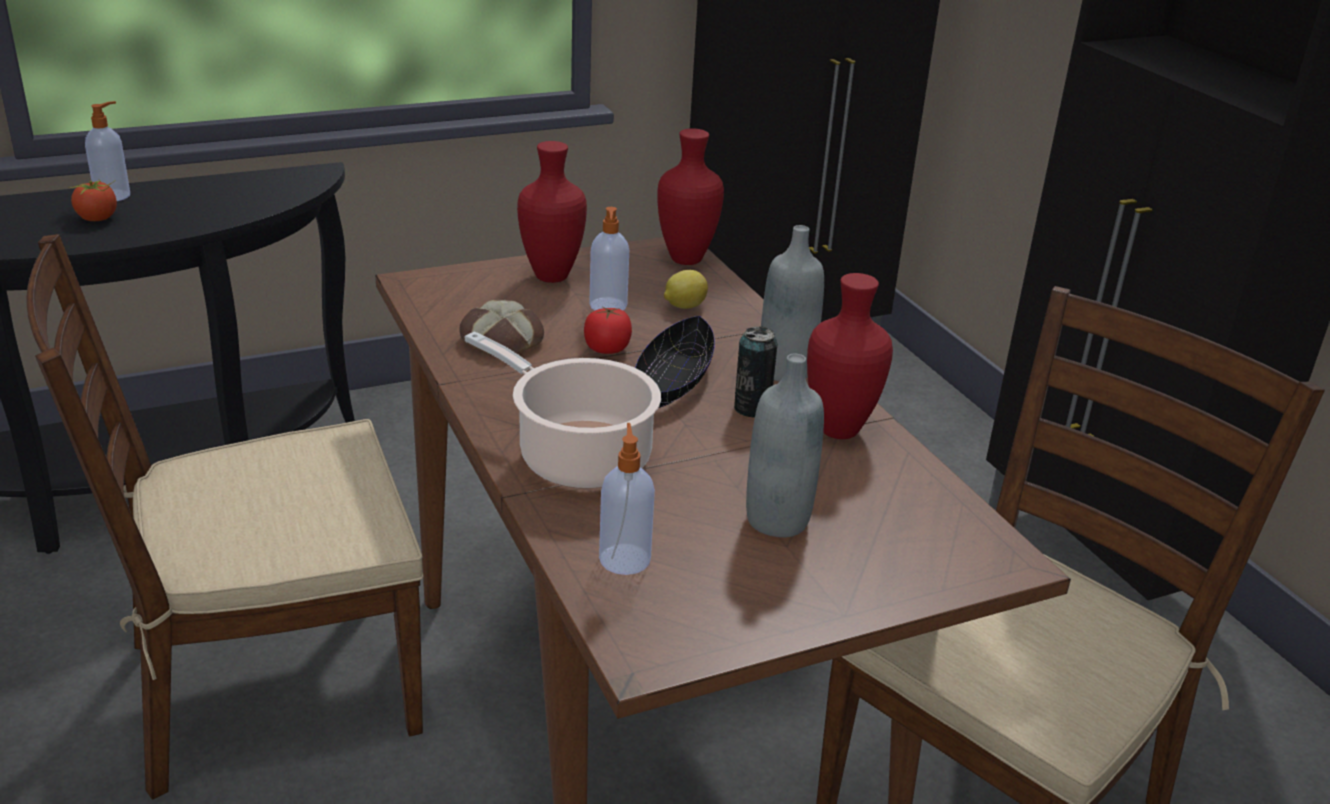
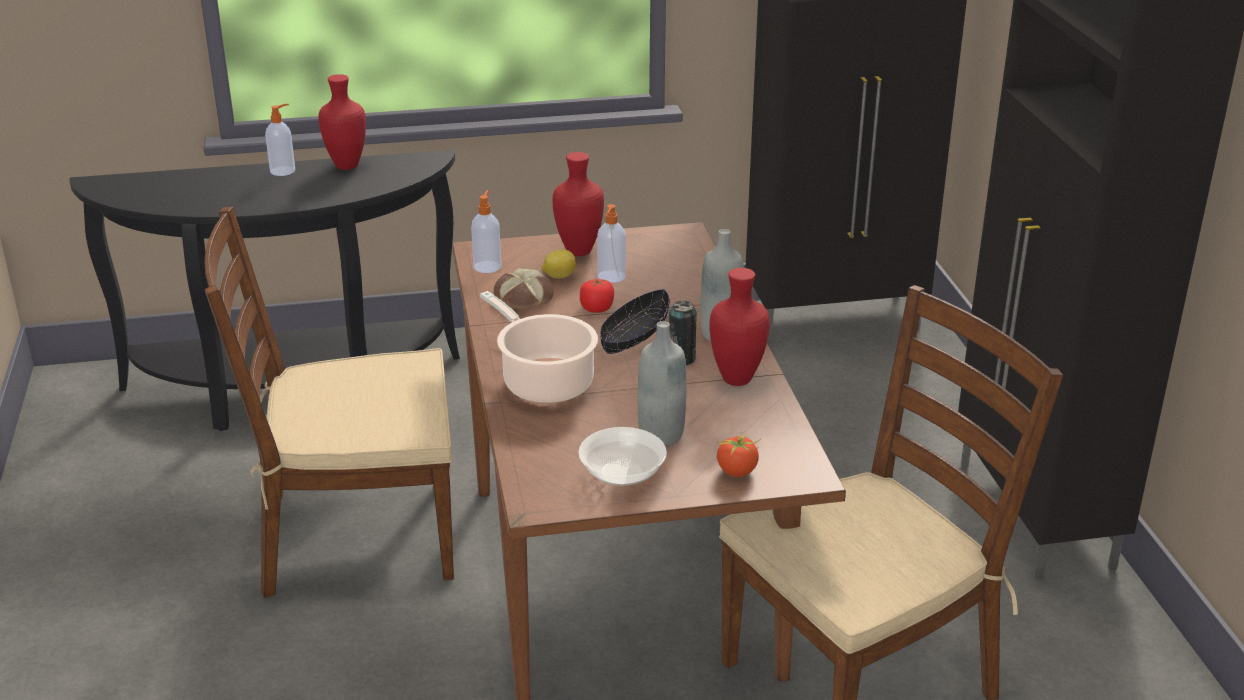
camera: 15 degrees right, 0 degrees up
tomato [68,179,117,221] -> tomato moved to [717,432,761,477]
soap dispenser [599,423,655,575] -> soap dispenser moved to [471,190,501,273]
red vase [657,128,724,265] -> red vase moved to [318,74,366,170]
lemon [664,270,708,309] -> lemon moved to [541,249,576,278]
none -> bowl [579,427,667,486]

